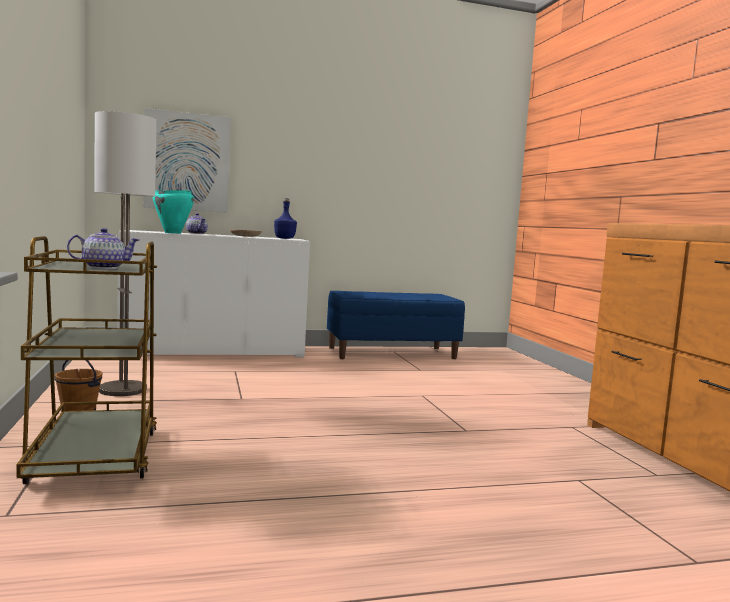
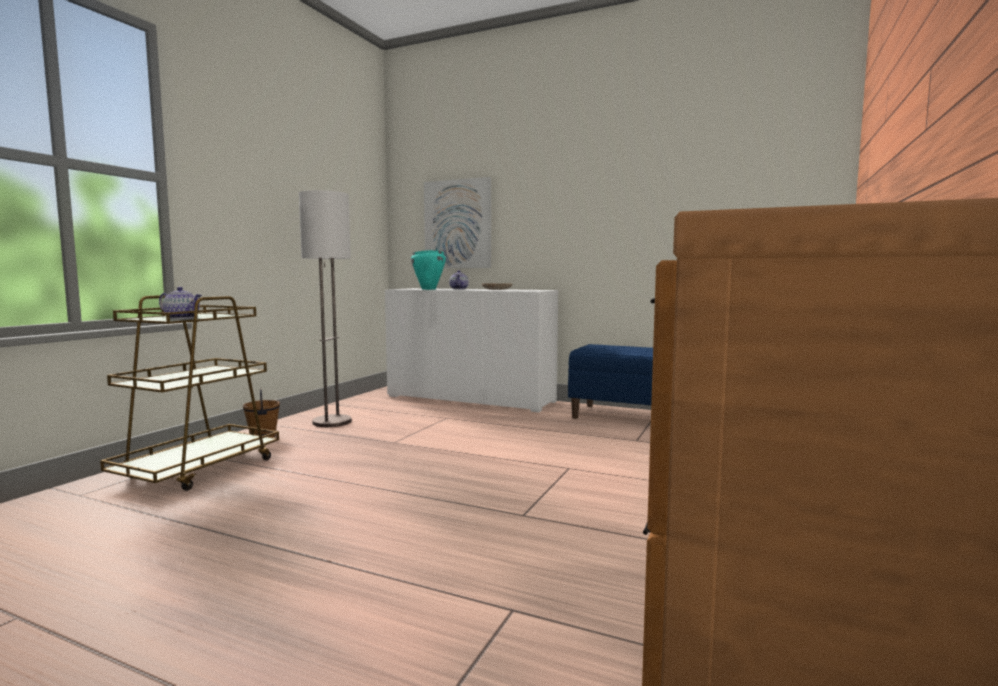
camera: 40 degrees right, 0 degrees up
blue bottle [274,198,297,239] -> none

